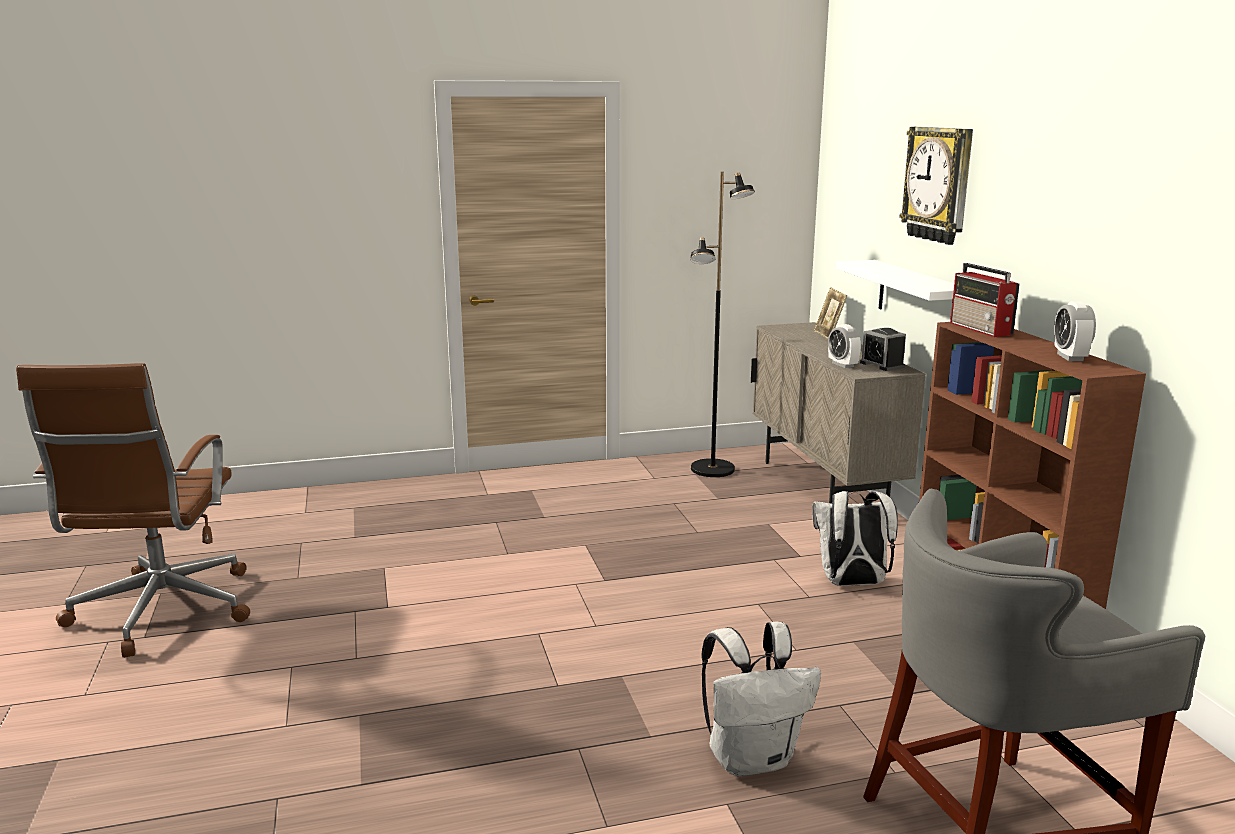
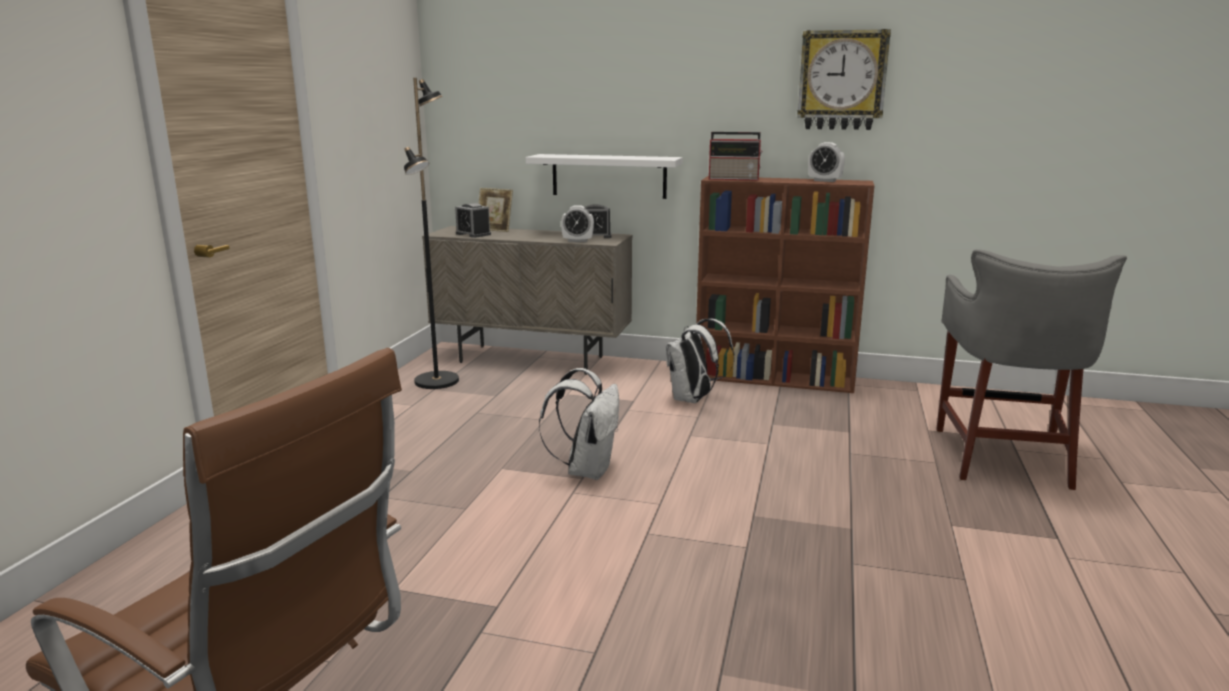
camera: 60 degrees left, 0 degrees up
white backpack [702,622,821,776] -> white backpack moved to [539,368,619,480]
wall clock [899,127,973,245] -> wall clock moved to [797,29,891,130]
none -> alarm clock [455,203,491,238]

